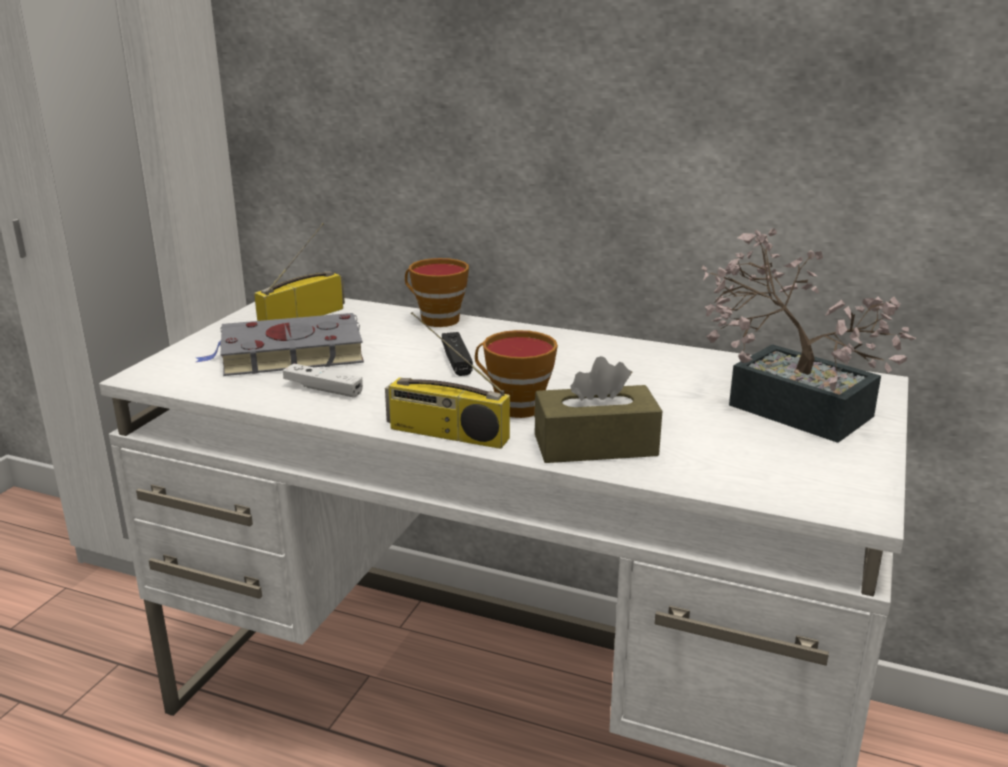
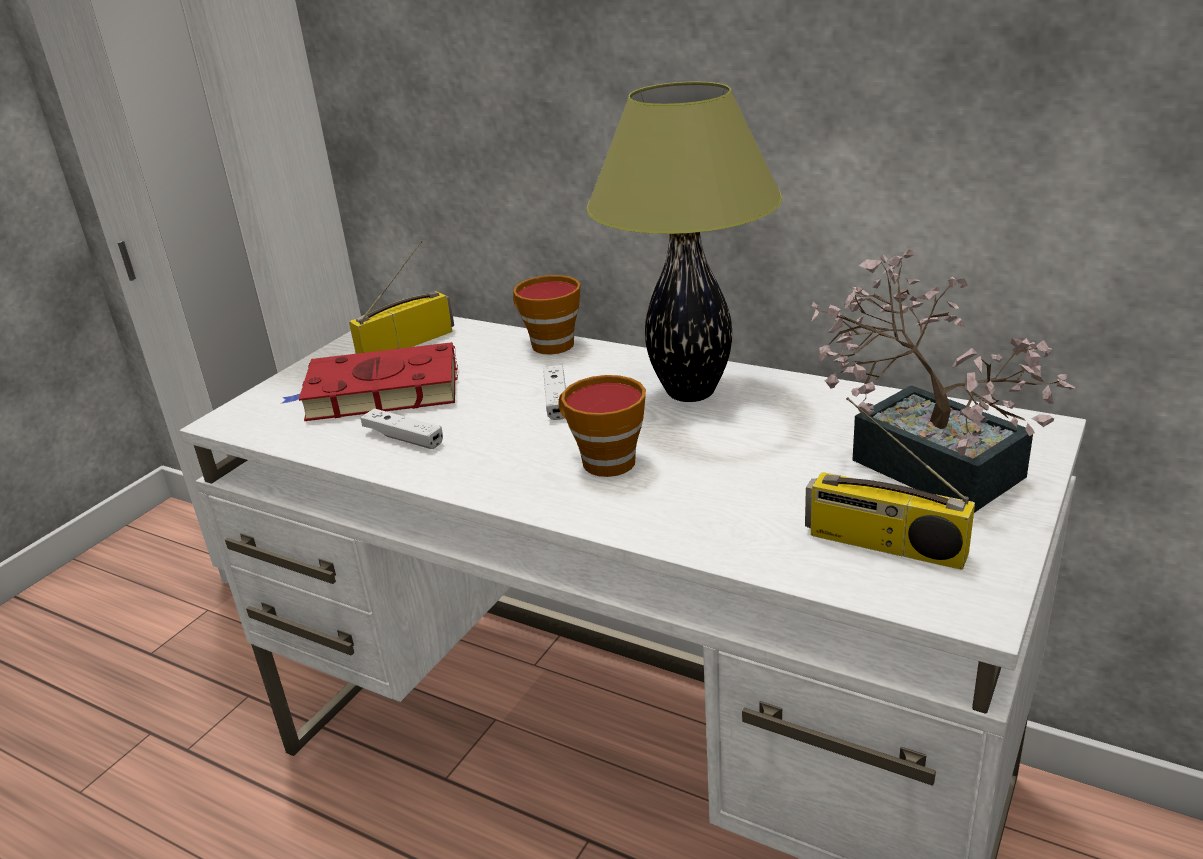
camera: 10 degrees right, 5 degrees up
grey book [196,313,364,376] -> red book [282,342,458,421]
radio [385,312,510,449] -> radio moved to [805,397,975,570]
black game controller [442,332,473,376] -> white game controller [543,365,566,420]
brown tissue box [534,356,662,463] -> none
none -> table lamp [586,82,783,402]

